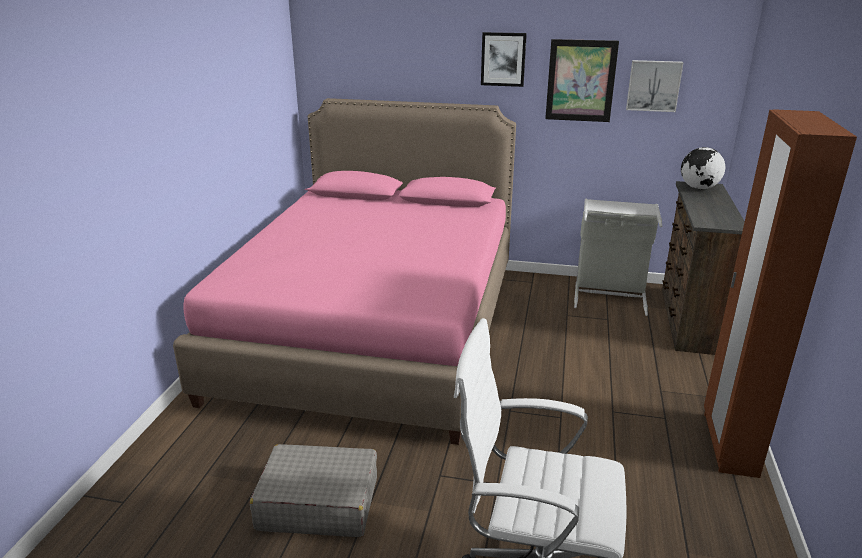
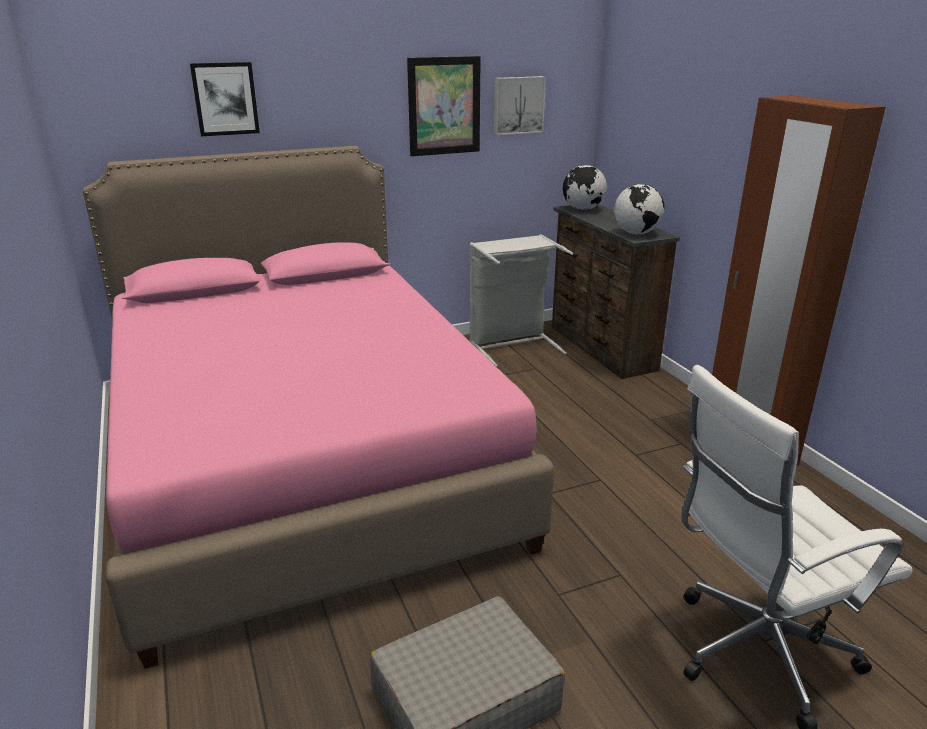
camera: 35 degrees left, 0 degrees up
picture [481,32,527,87] -> picture moved to [190,62,260,136]
none -> globe [614,184,665,235]

